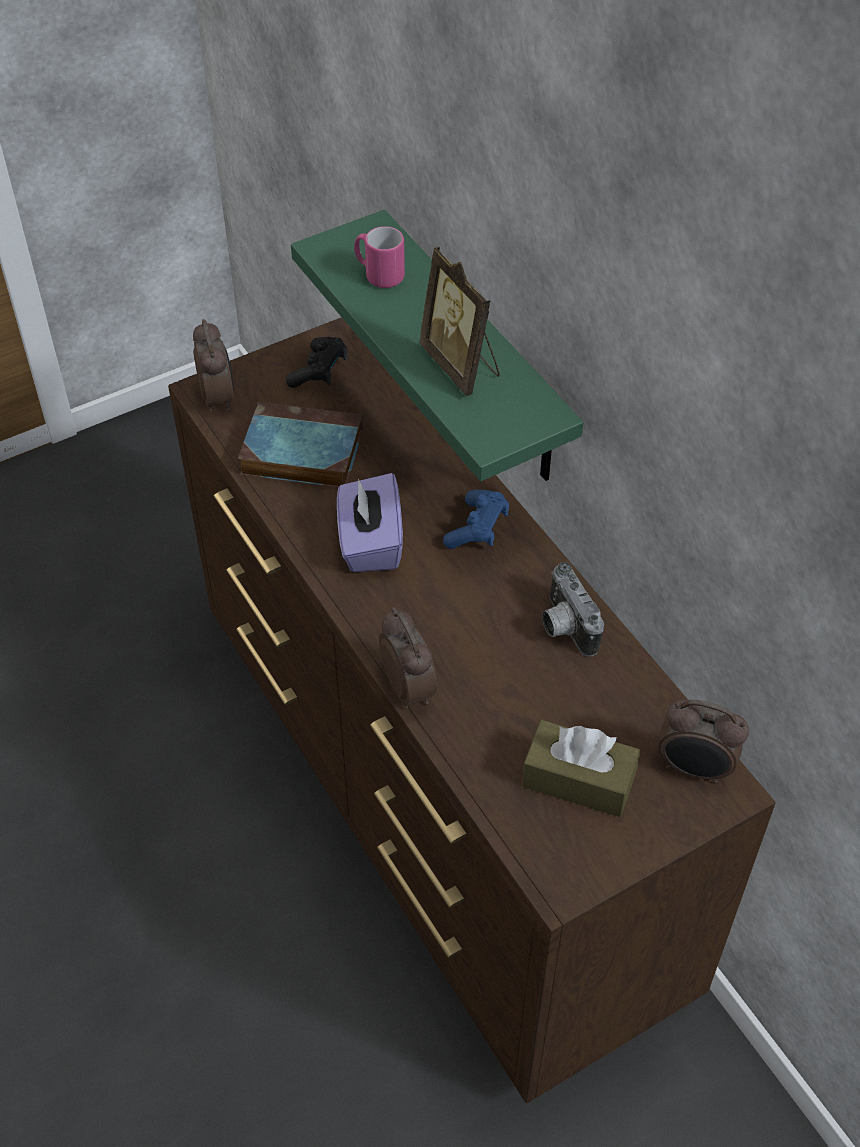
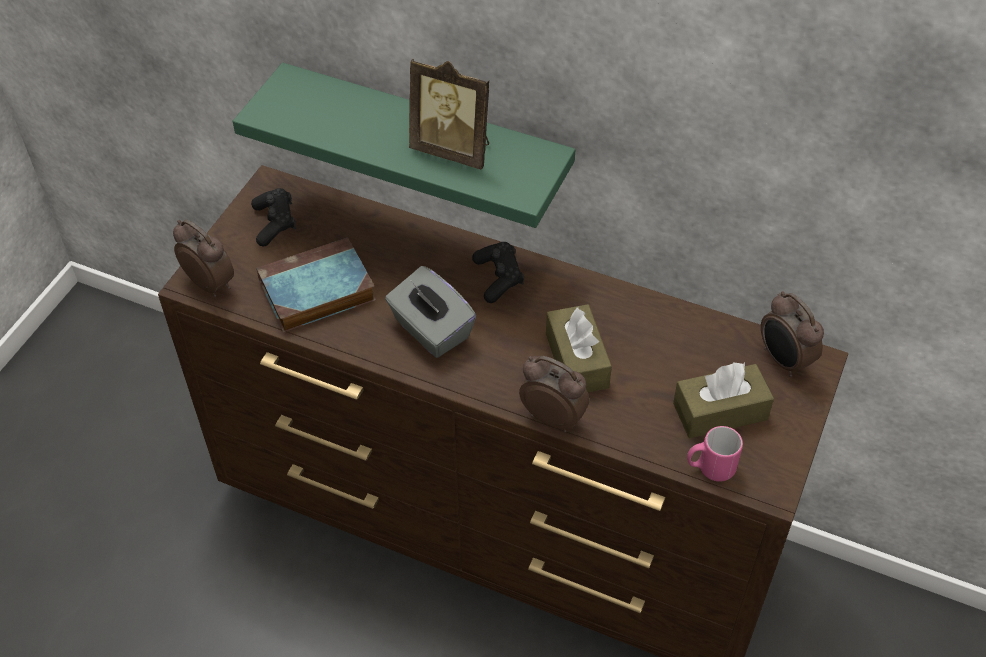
camera: 35 degrees left, 0 degrees up
purple tissue box [337,473,403,572] -> grey tissue box [385,266,476,358]
pink mug [354,226,405,288] -> pink mug moved to [687,426,743,482]
blue game controller [443,490,509,549] -> black game controller [472,242,524,303]
camera [542,562,604,657] -> none
alarm clock [658,699,749,784] -> alarm clock turned 75 degrees clockwise [761,291,824,377]
none -> brown tissue box [546,304,612,392]

